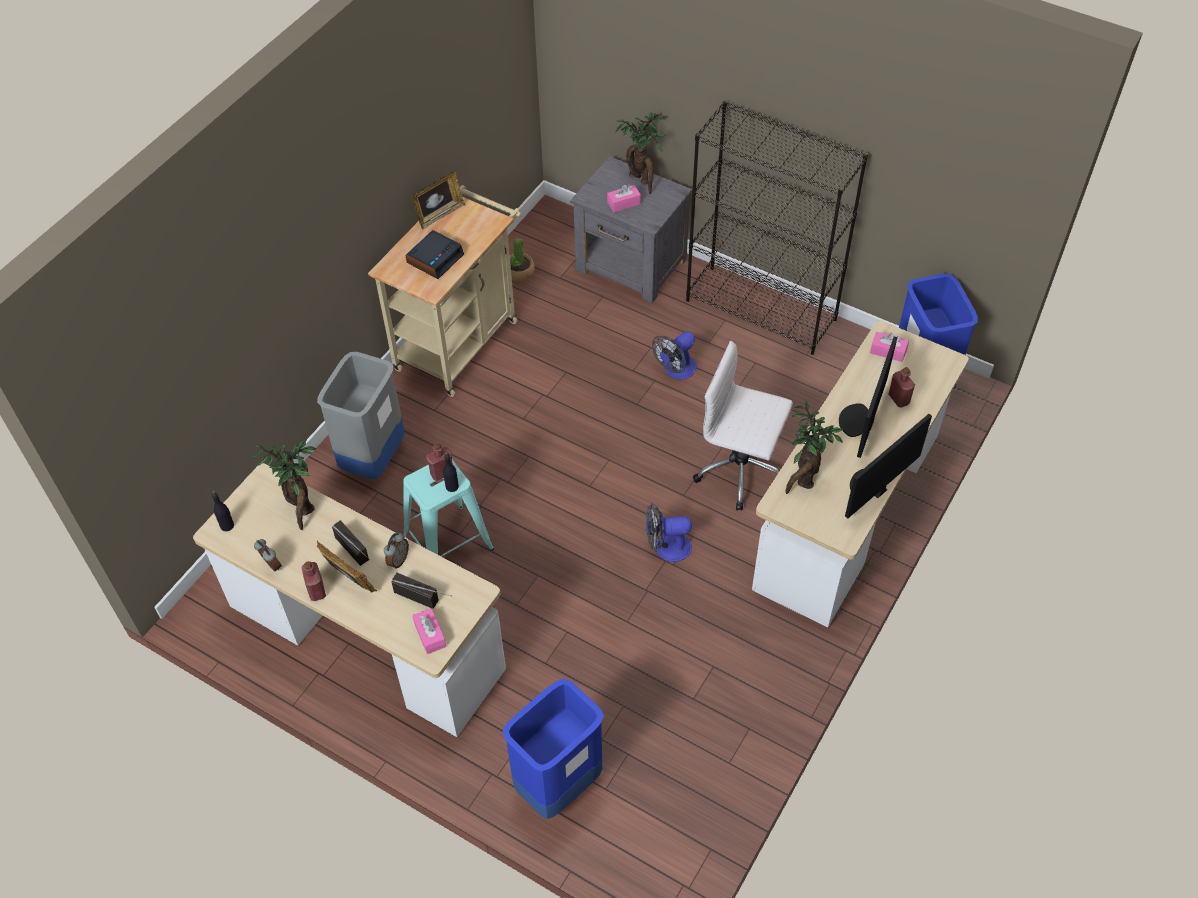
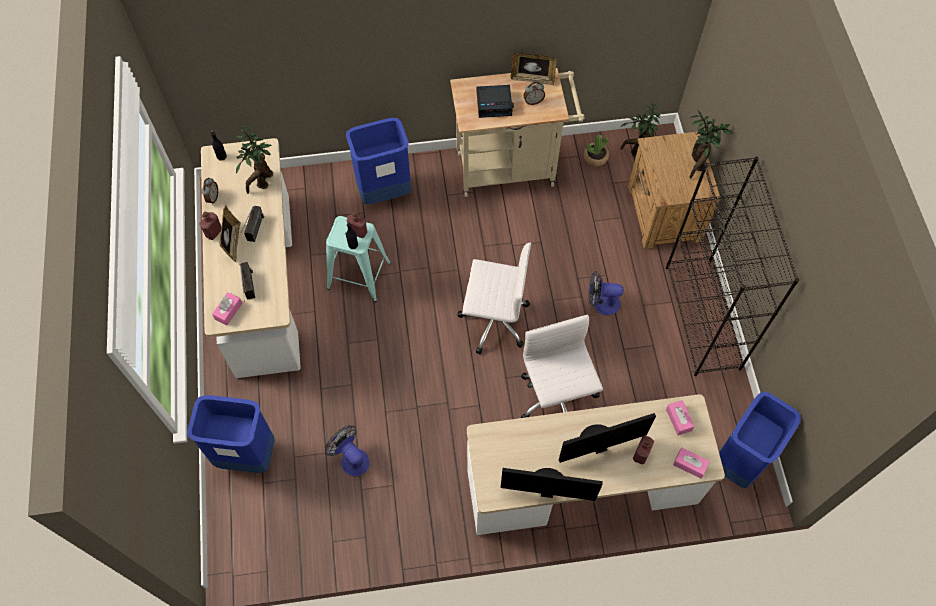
camera: 50 degrees right, 10 degrees up
grey trash can [317,352,404,479] -> blue trash can [346,118,411,204]
alarm clock [384,532,409,569] -> alarm clock moved to [523,82,545,105]
grey nightstand [570,156,692,303] -> brown nightstand [628,132,721,249]
pink tissue box [607,185,641,212] -> pink tissue box moved to [673,448,710,479]
fan [646,503,692,562] -> fan moved to [325,425,370,476]
potted plant [785,400,843,494] -> potted plant moved to [620,103,660,157]
none -> white office chair [458,242,531,354]

